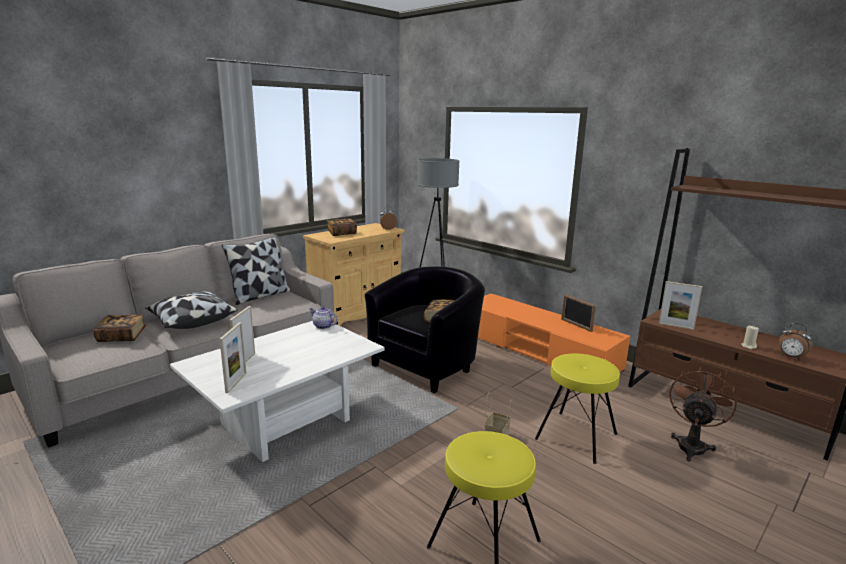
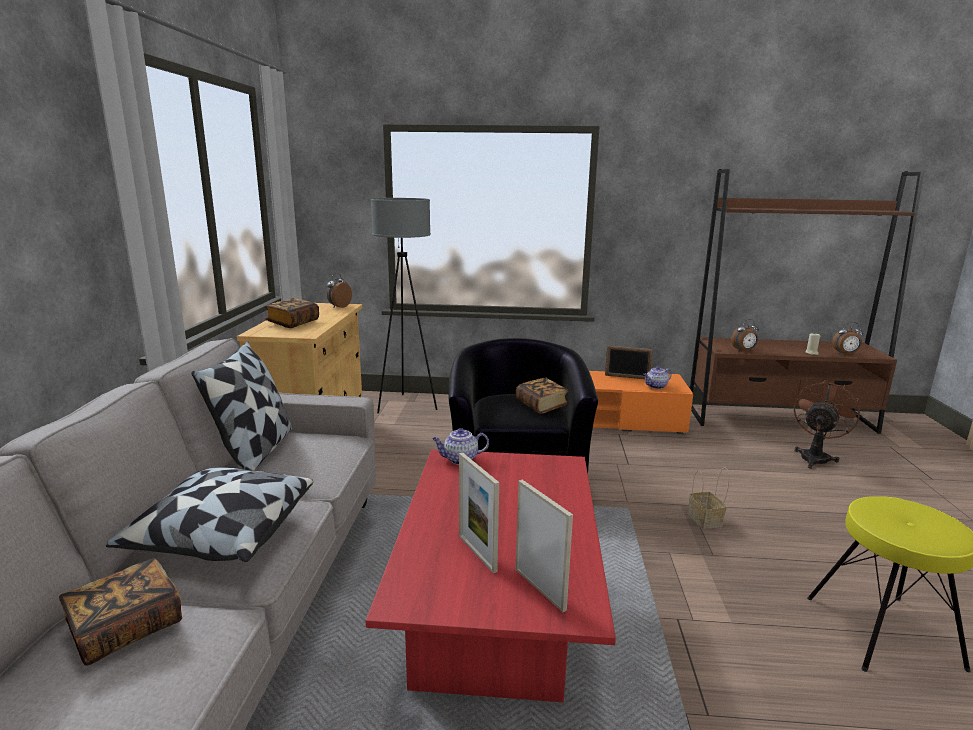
camera: 40 degrees left, 0 degrees up
white coffee table [170,321,385,462] -> red coffee table [366,449,616,702]
yellow stool [535,354,620,464] -> none
picture frame [659,281,702,330] -> alarm clock [731,319,759,351]
brown fan [669,367,737,462] -> brown fan turned 45 degrees clockwise [794,380,860,469]
none -> teapot [644,366,672,389]

